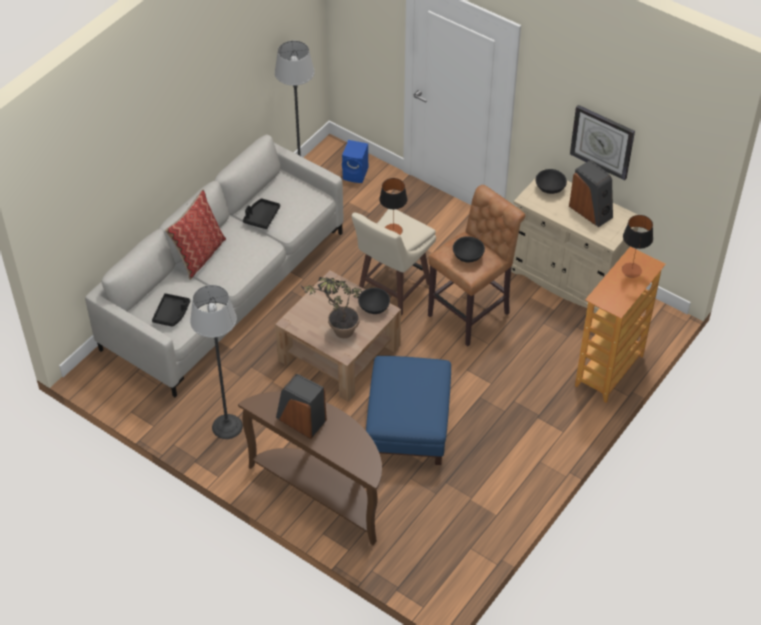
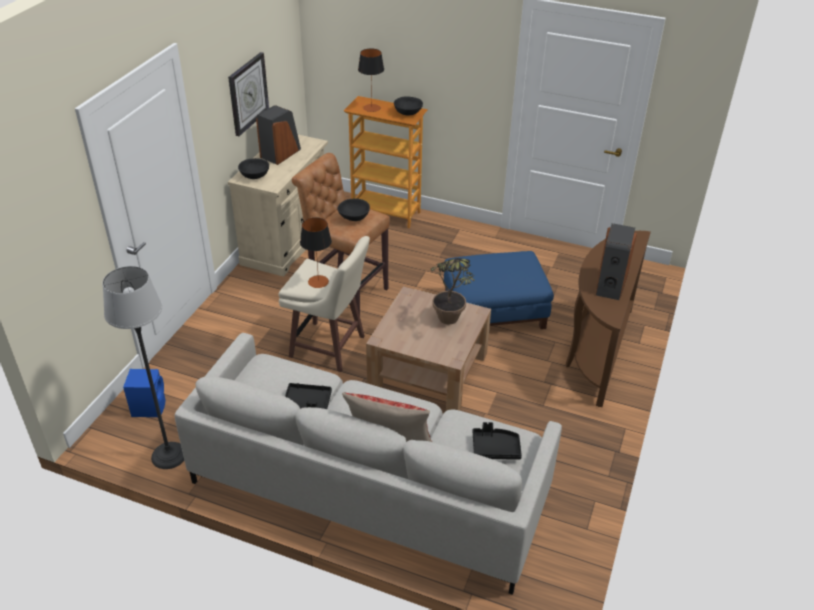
camera: 105 degrees left, 10 degrees down
floor lamp [190,285,243,439] -> none
black bowl [358,287,390,314] -> black bowl moved to [394,96,423,116]

